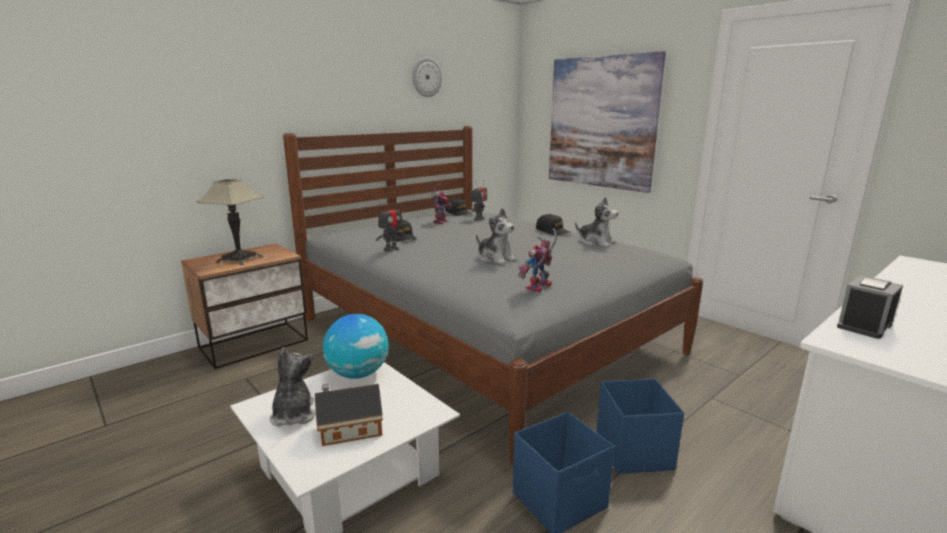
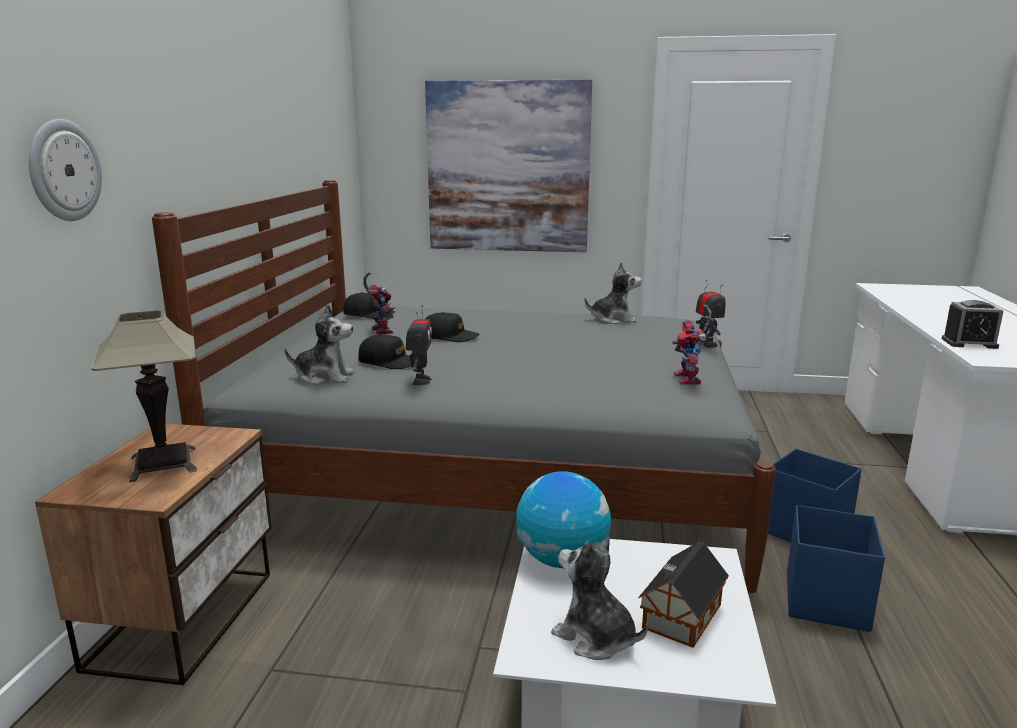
camera: 40 degrees left, 0 degrees up
wall clock [412,57,442,97] -> wall clock moved to [29,119,102,221]
toy robot [471,180,487,221] -> toy robot moved to [696,280,726,348]
plush toy [476,208,517,265] -> plush toy moved to [285,305,355,385]
black cap [536,214,571,235] -> black cap moved to [425,312,479,342]
alarm clock [837,276,903,339] -> alarm clock turned 90 degrees counterclockwise [942,300,1003,349]

